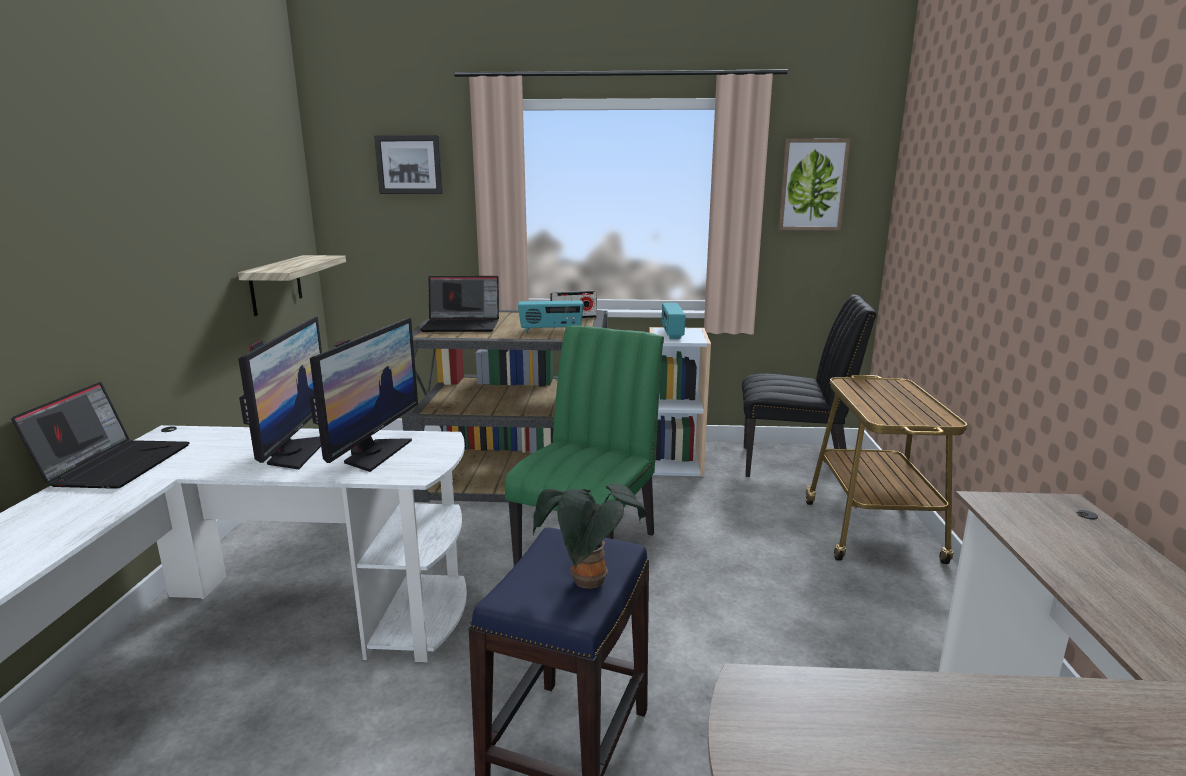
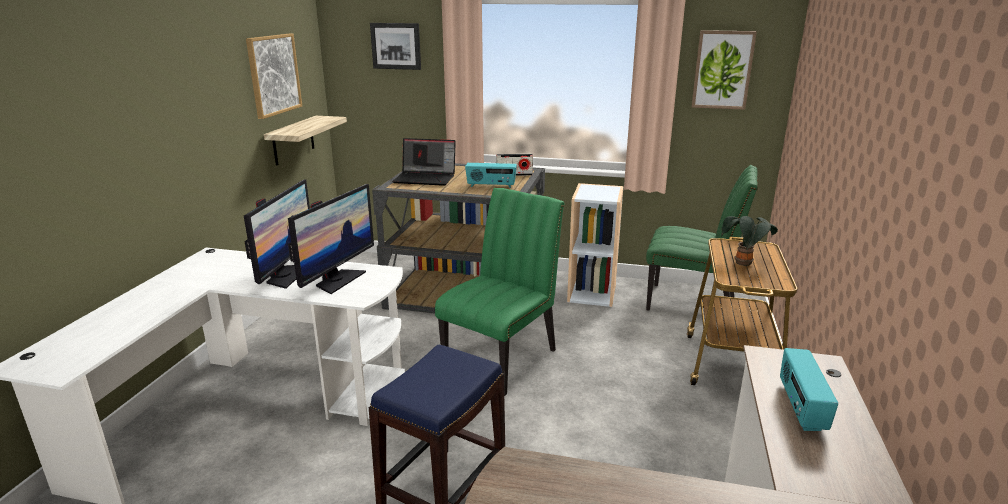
camera: 10 degrees right, 5 degrees up
laptop [11,382,190,489] -> none
potted plant [533,483,647,589] -> potted plant moved to [721,216,778,266]
radio [662,303,686,339] -> radio moved to [780,348,838,431]
black chair [742,294,876,477] -> green chair [646,165,758,311]
none -> picture [246,34,302,119]

